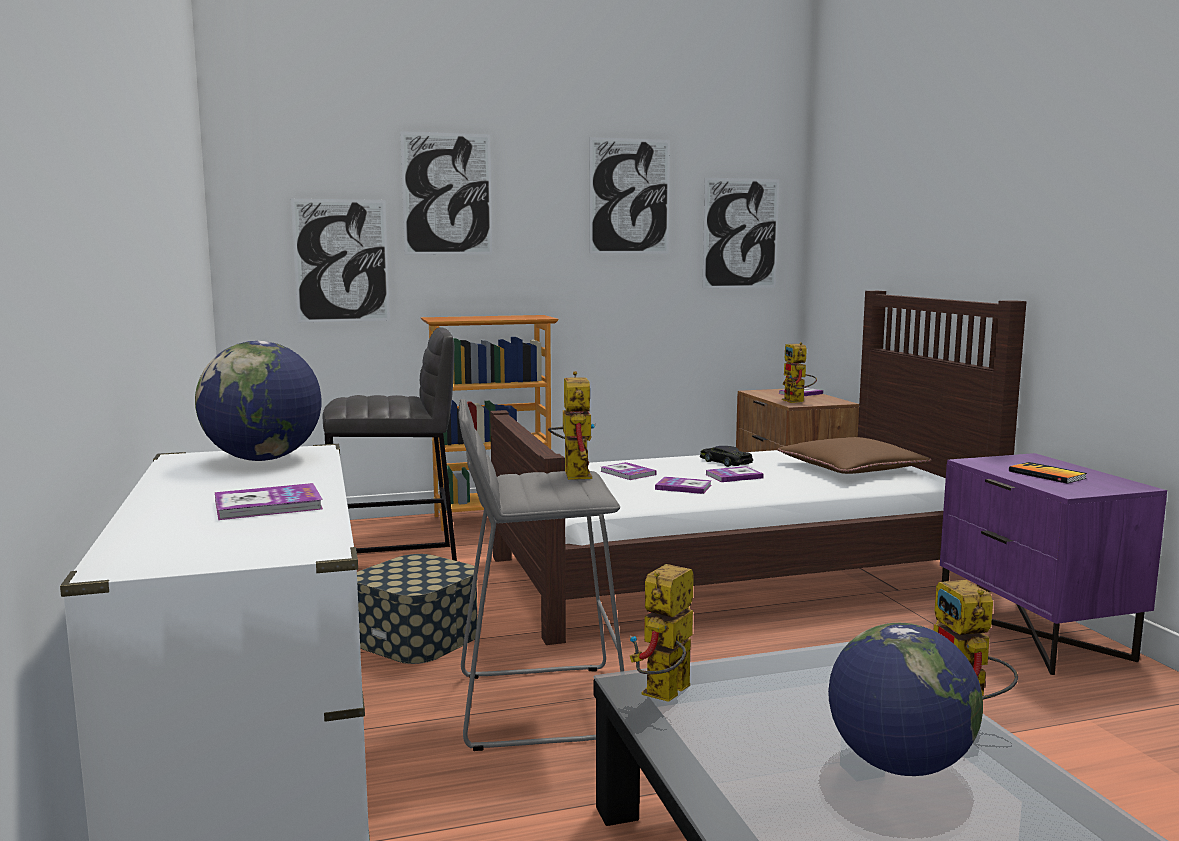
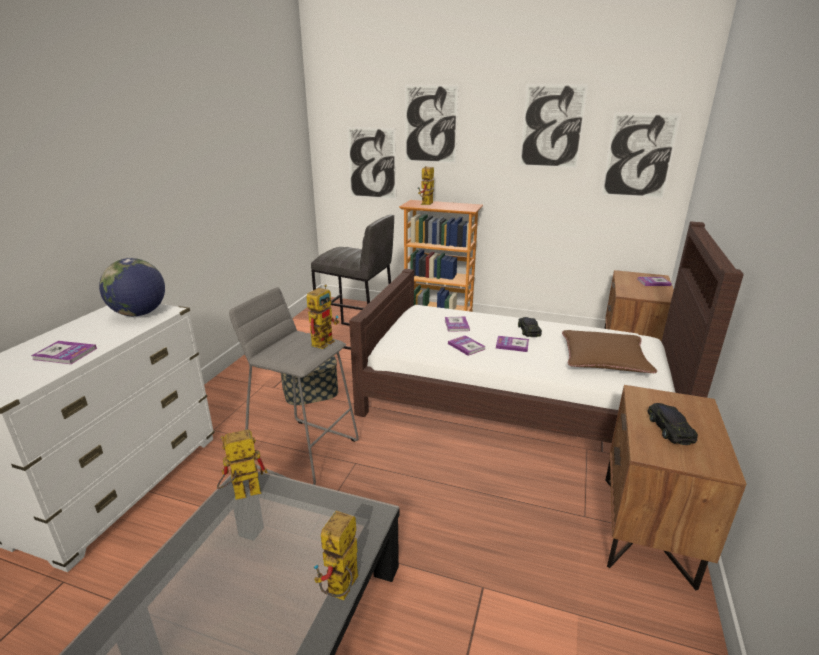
camera: 35 degrees right, 15 degrees up
toy robot [782,342,817,403] -> toy robot moved to [418,166,434,205]
globe [828,623,983,776] -> none
purple nightstand [940,453,1167,675] -> brown nightstand [605,385,746,590]
book [1009,462,1087,484] -> black toy car [647,403,698,445]

